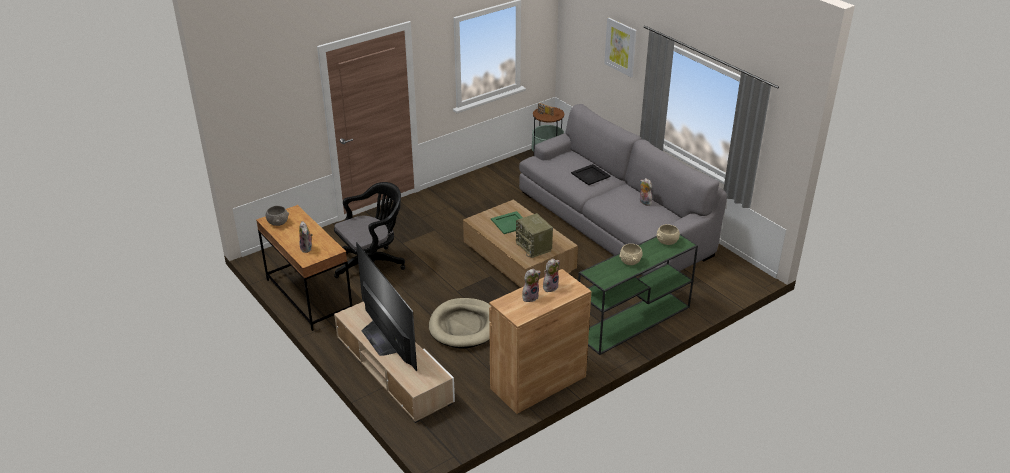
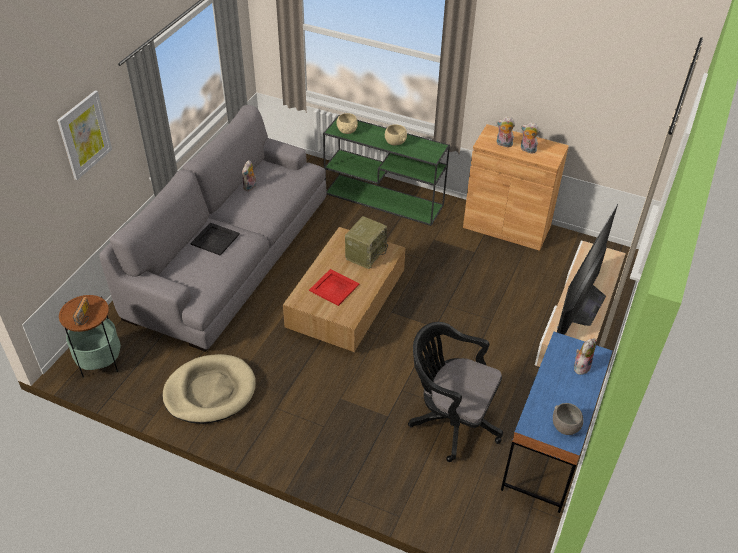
camera: 120 degrees left, 10 degrees up
brown desk [256,205,352,331] -> blue desk [501,332,613,513]
beige dog bed [429,298,491,349] -> beige dog bed moved to [163,354,256,424]
green tray [491,211,523,234] -> red tray [309,269,359,306]

